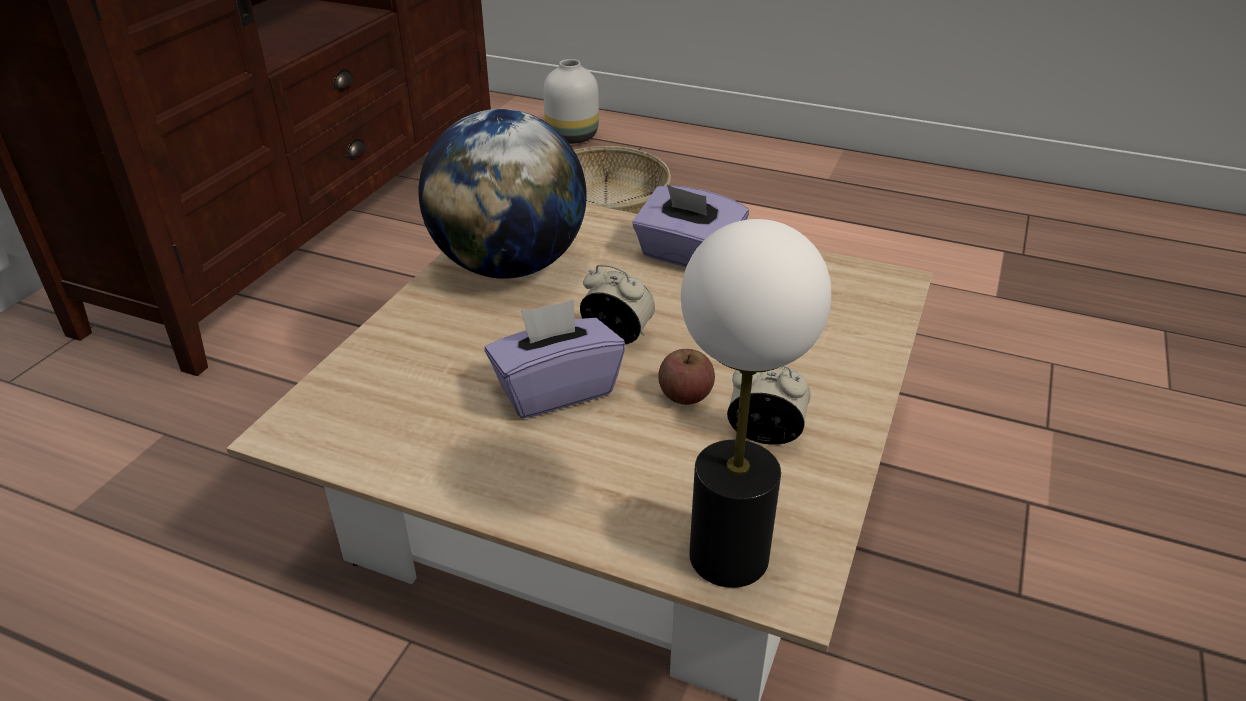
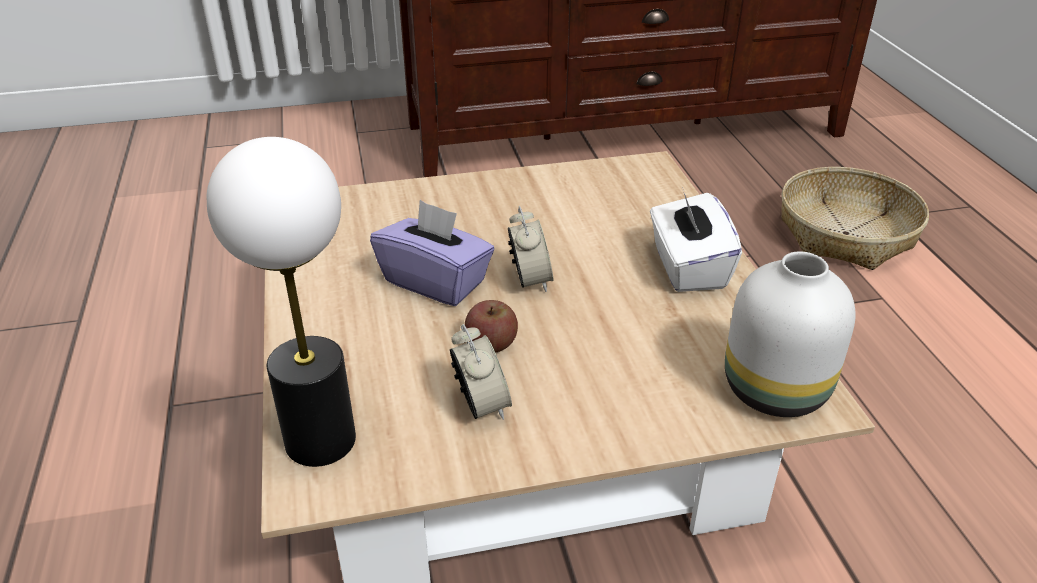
camera: 55 degrees right, 0 degrees up
globe [419,109,587,279] -> none
white vase [543,59,599,144] -> white vase moved to [725,251,856,417]
purple tissue box [632,185,749,267] -> white tissue box [650,187,742,292]

